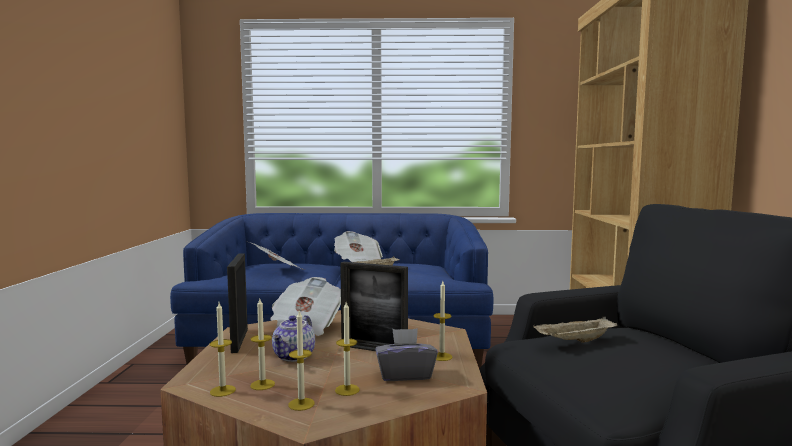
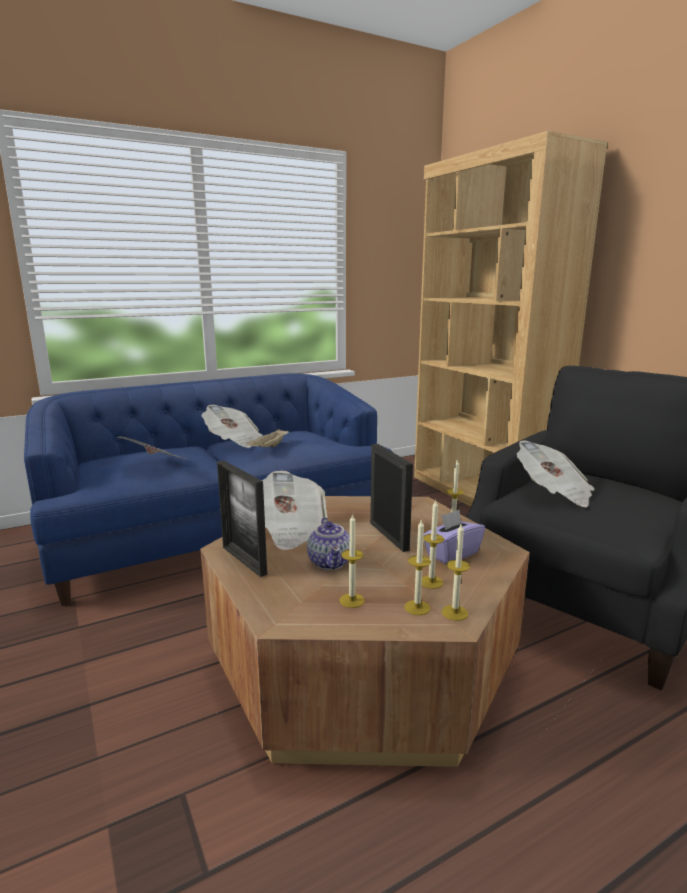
camera: 30 degrees left, 10 degrees up
candle [210,303,236,397] -> candle moved to [442,524,470,621]
picture frame [340,262,408,351] -> picture frame turned 105 degrees counterclockwise [370,444,413,552]
grey tissue box [376,328,438,381] -> purple tissue box [423,509,485,565]
beige tray [533,317,617,343] -> newspaper [517,440,594,508]

